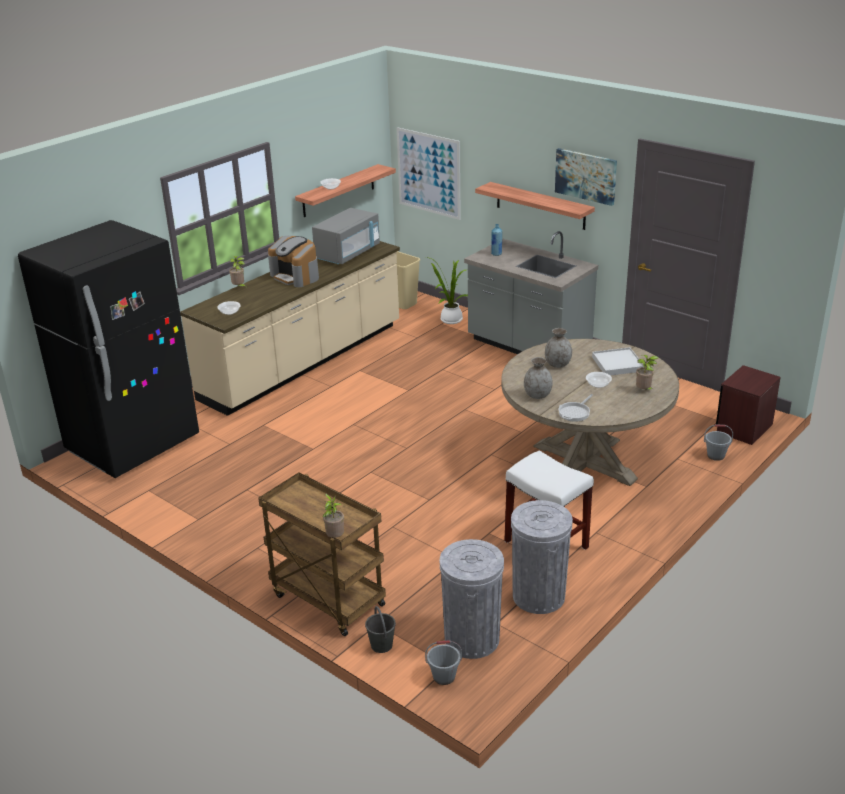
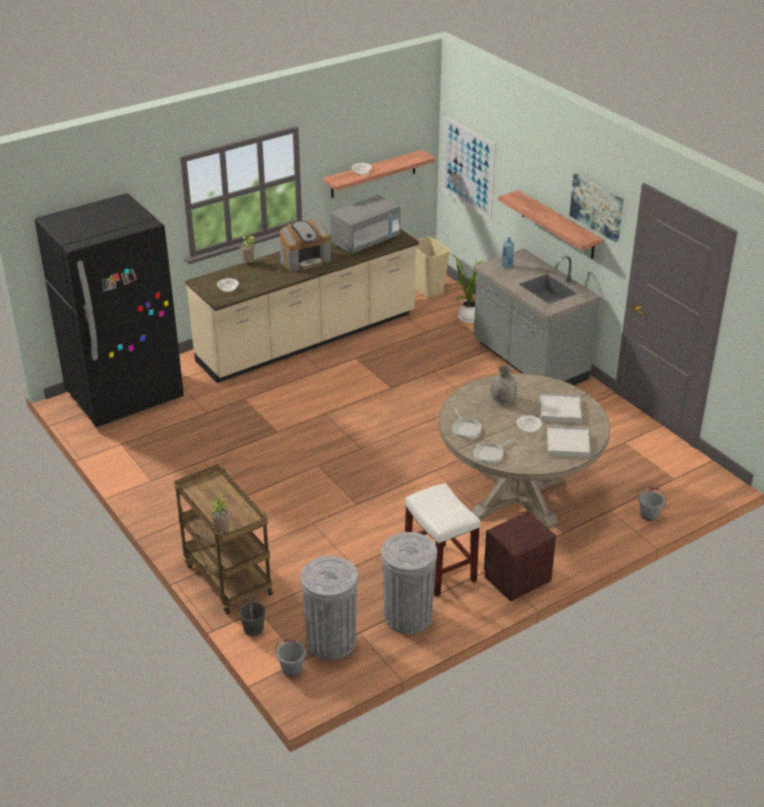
camera: 15 degrees right, 5 degrees up
coffee machine [268,236,319,287] -> coffee machine turned 90 degrees counterclockwise [280,220,331,271]
grey vase [524,357,553,399] -> frying pan [452,408,481,439]
potted plant [636,355,659,390] -> white tray [547,426,590,458]
brown nightstand [716,365,781,445] -> brown nightstand moved to [484,511,556,602]

